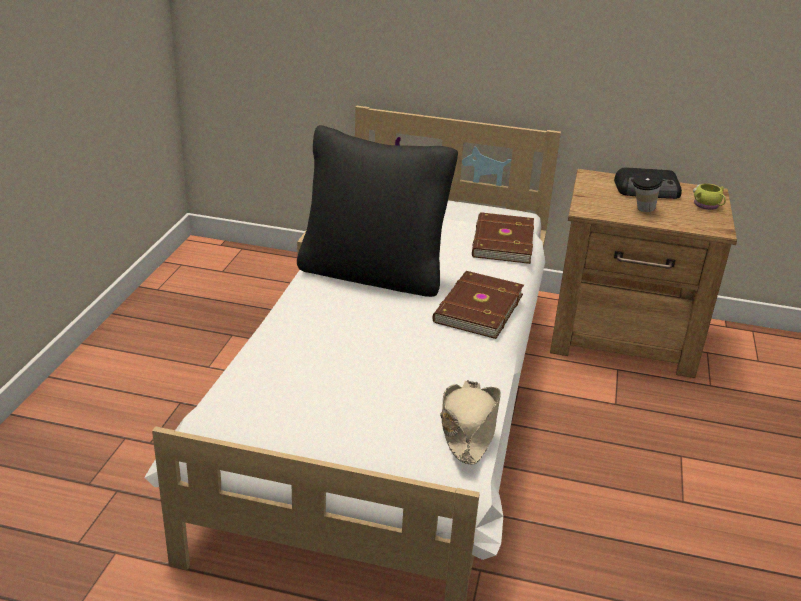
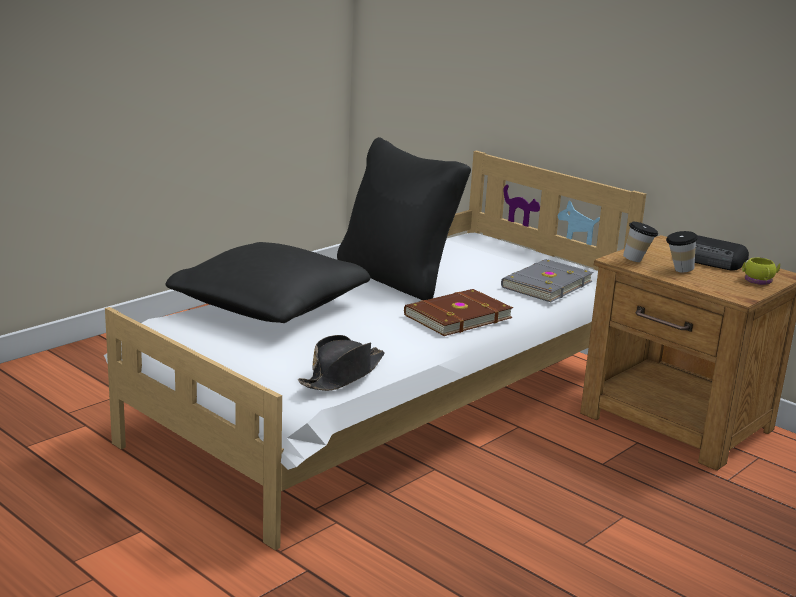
camera: 30 degrees right, 10 degrees down
beige hat [440,380,501,465] -> black hat [298,335,385,391]
brown book [472,212,534,264] -> grey book [501,259,593,302]
none -> black pillow [165,242,371,323]
none -> cup [623,222,658,262]

